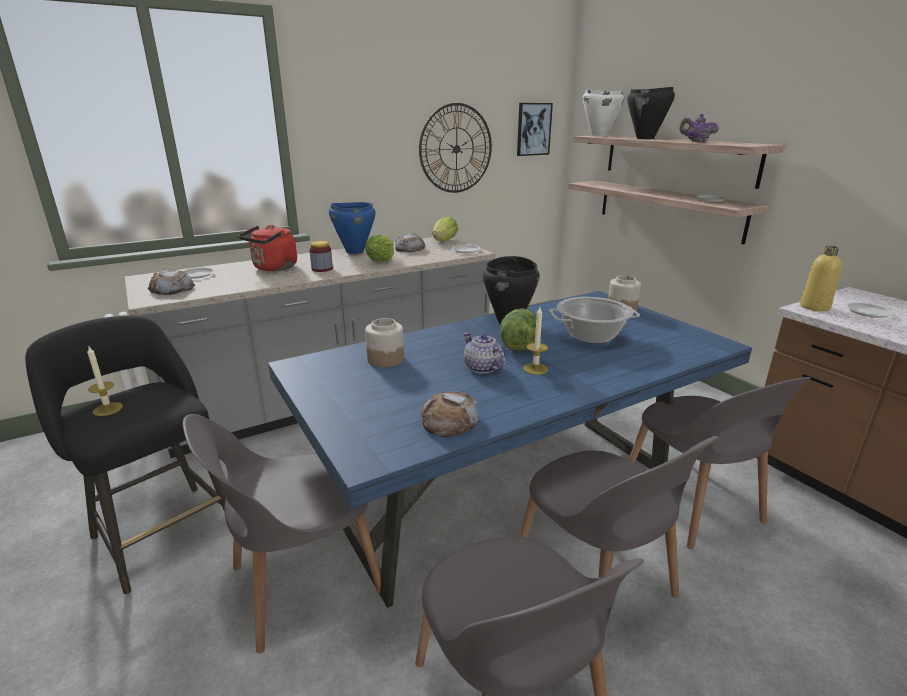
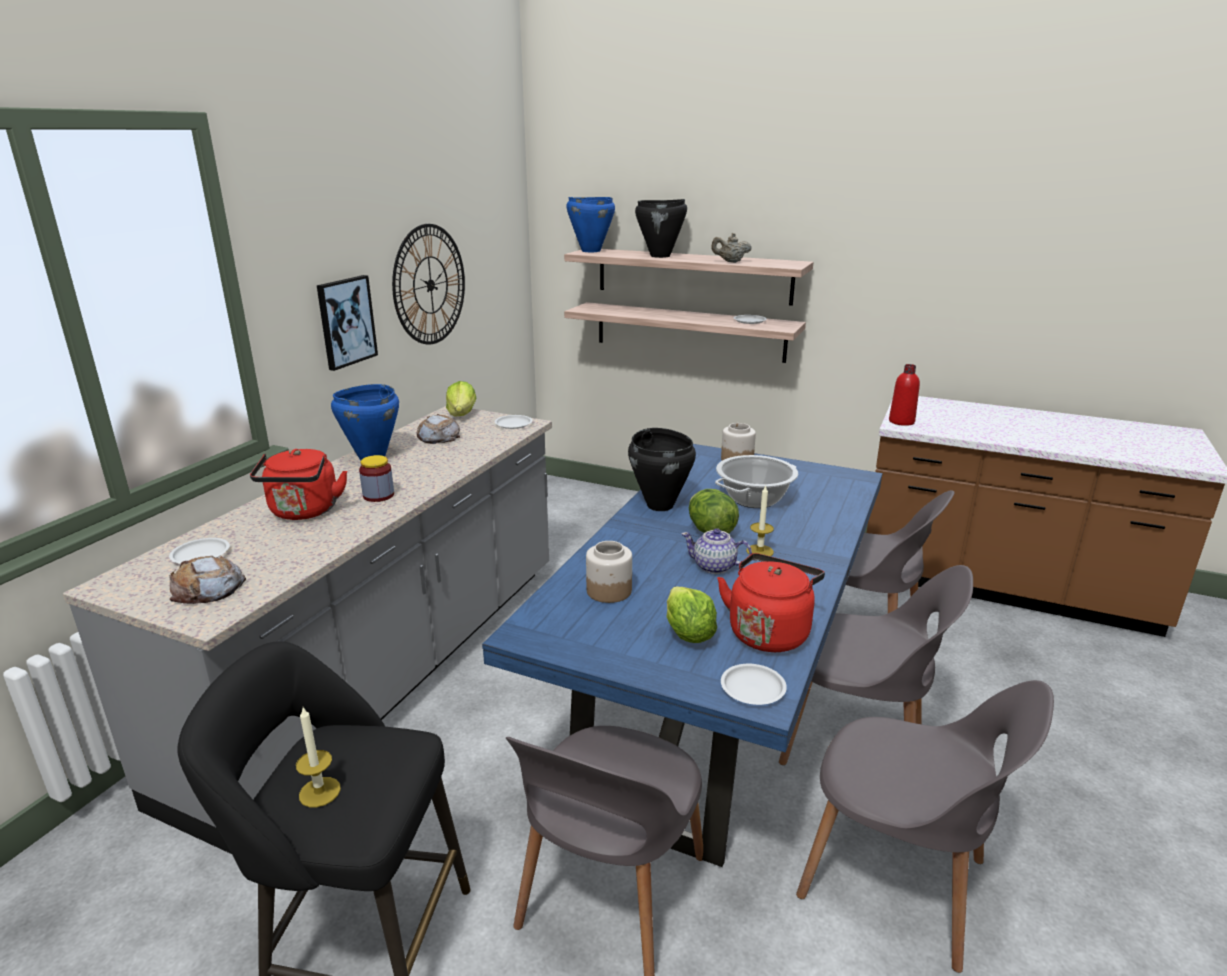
camera: 35 degrees left, 0 degrees up
lettuce [365,235,394,262] -> lettuce moved to [667,586,717,643]
bread [421,391,479,437] -> red kettle [717,553,825,652]
picture [517,103,553,156] -> picture moved to [317,275,378,371]
white cooking pot [583,89,624,136] -> blue cooking pot [566,197,615,252]
purple teapot [679,114,719,142] -> beige teapot [711,233,752,263]
yellow bottle [800,246,842,311] -> red bottle [889,364,920,426]
white plate [845,302,895,318] -> white plate moved to [721,664,787,705]

